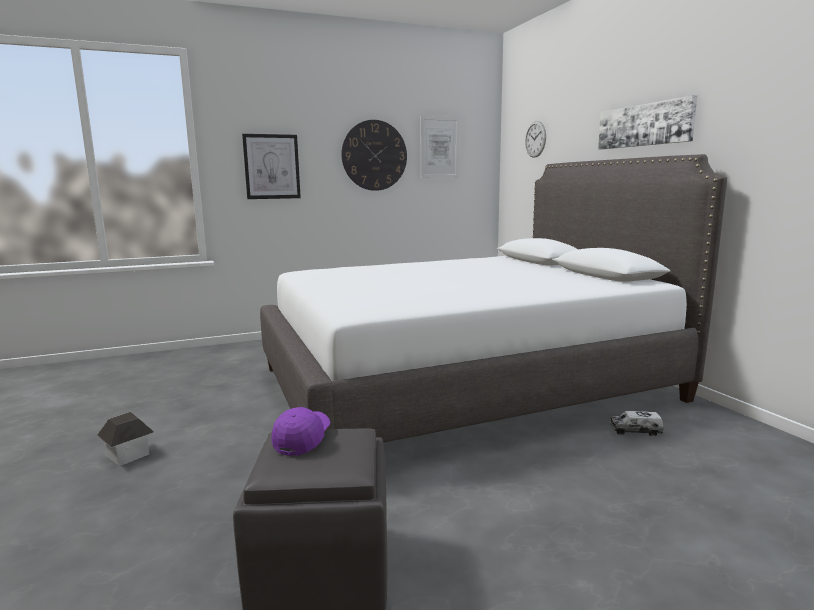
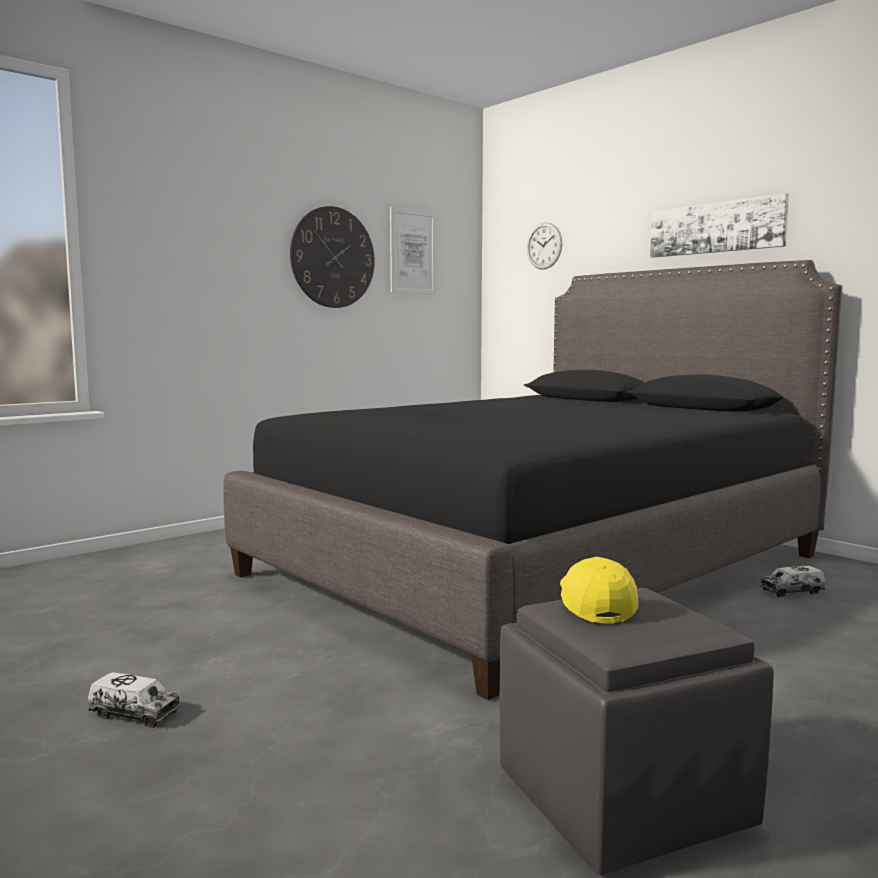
camera: 20 degrees left, 5 degrees down
toy house [97,412,154,466] -> toy truck [88,672,180,728]
picture [242,134,301,199] -> none
white bed [260,154,727,443] -> black bed [223,260,843,700]
purple cap [271,407,330,456] -> yellow cap [560,557,638,623]

